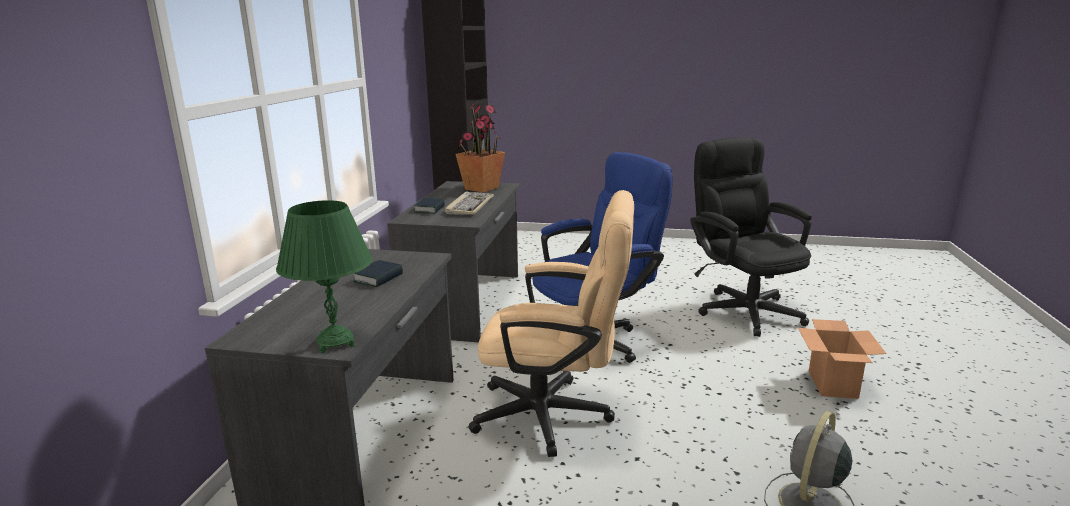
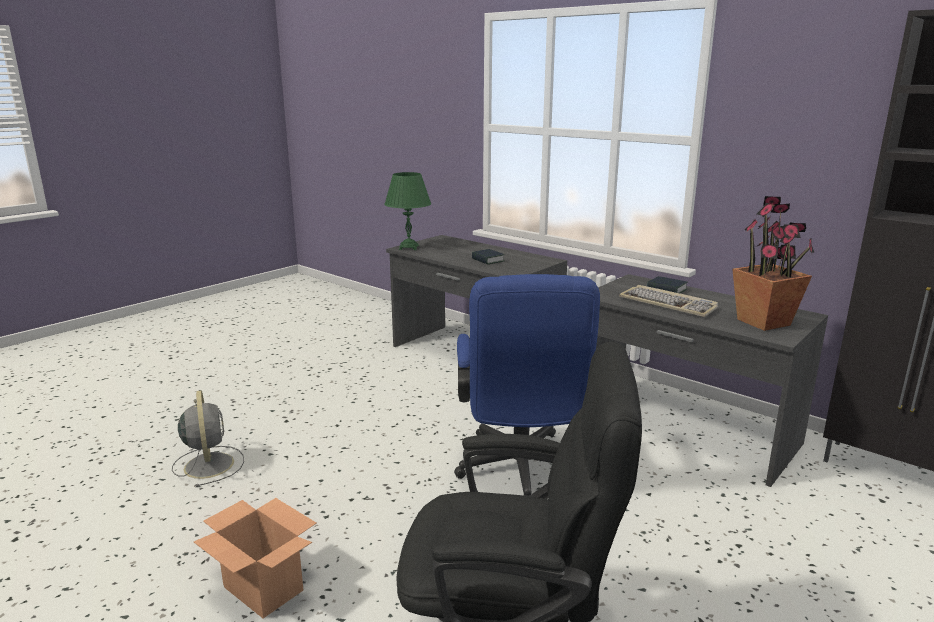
camera: 120 degrees right, 0 degrees up
beige office chair [469,190,634,457] -> none

